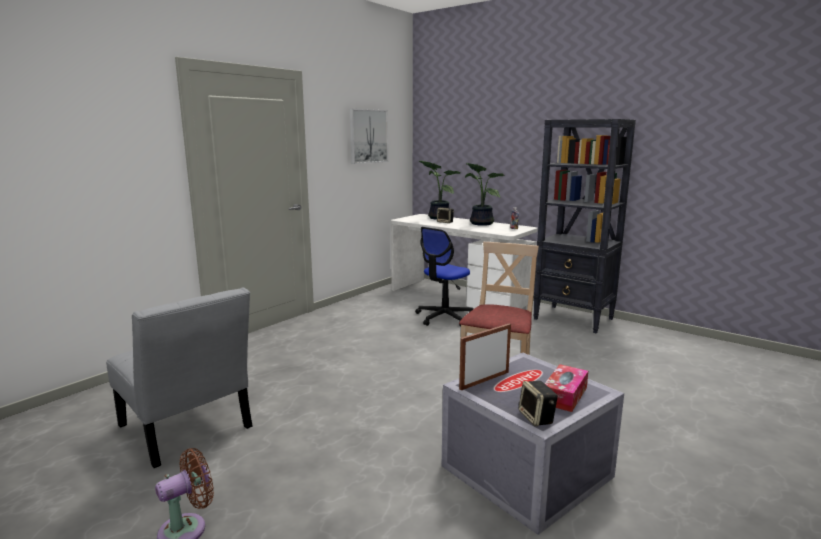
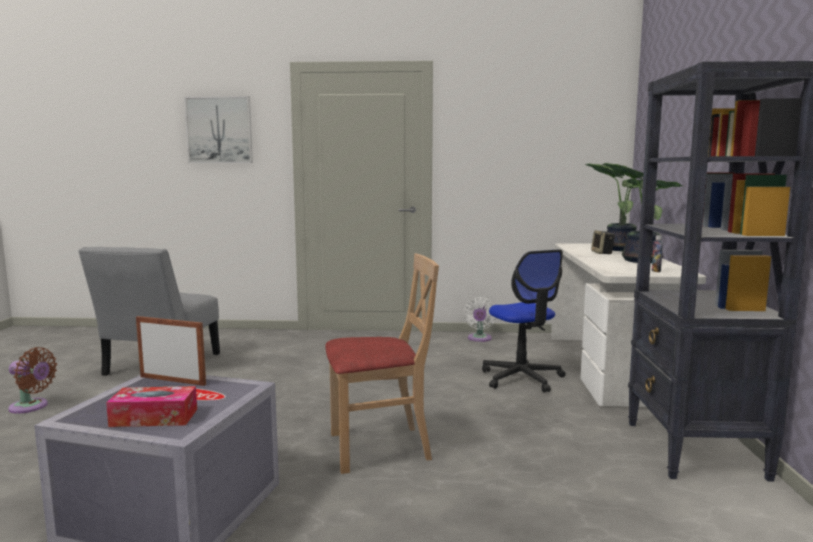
camera: 55 degrees right, 5 degrees down
picture [350,109,388,164] -> picture moved to [184,96,253,163]
office chair [415,227,473,327] -> office chair turned 120 degrees counterclockwise [482,249,566,393]
speaker [518,381,558,426] -> none
none -> white fan [463,297,496,342]

